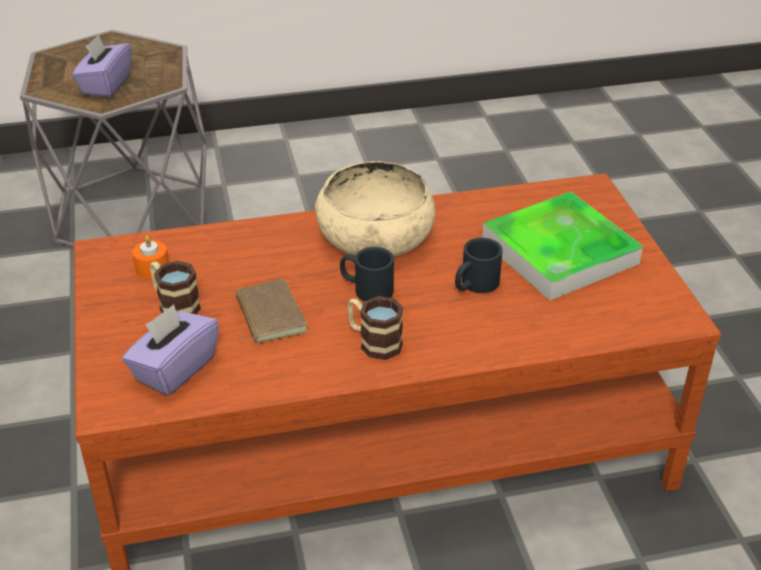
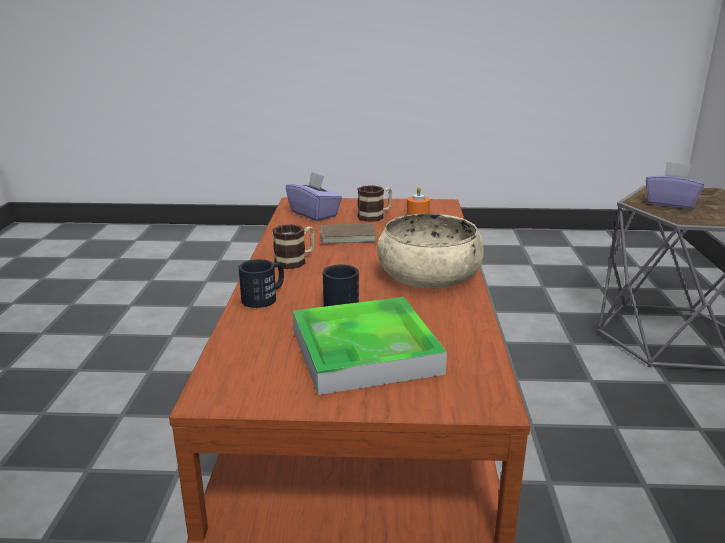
camera: 105 degrees right, 15 degrees down
black mug [340,247,394,301] -> black mug moved to [239,259,284,308]

